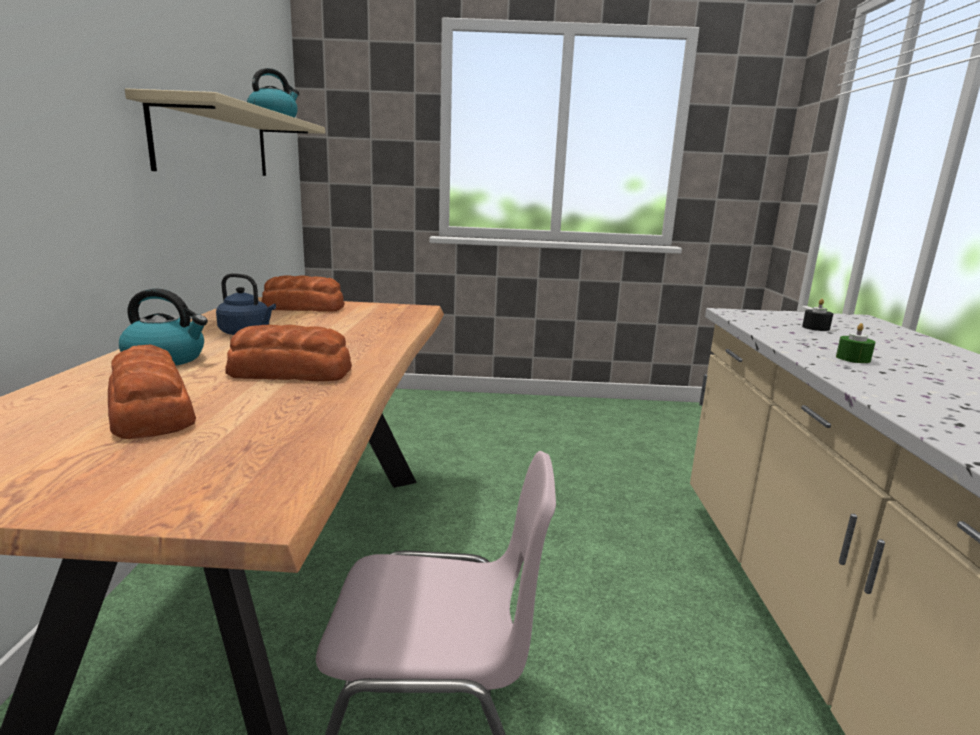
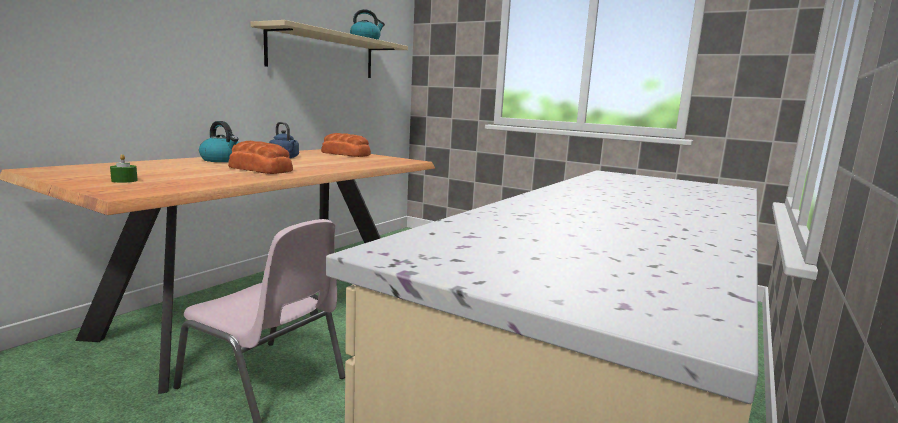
camera: 30 degrees right, 5 degrees down
bread [108,344,196,439] -> none
black candle [802,299,833,331] -> none
green candle [836,323,875,363] -> green candle moved to [110,154,138,183]

